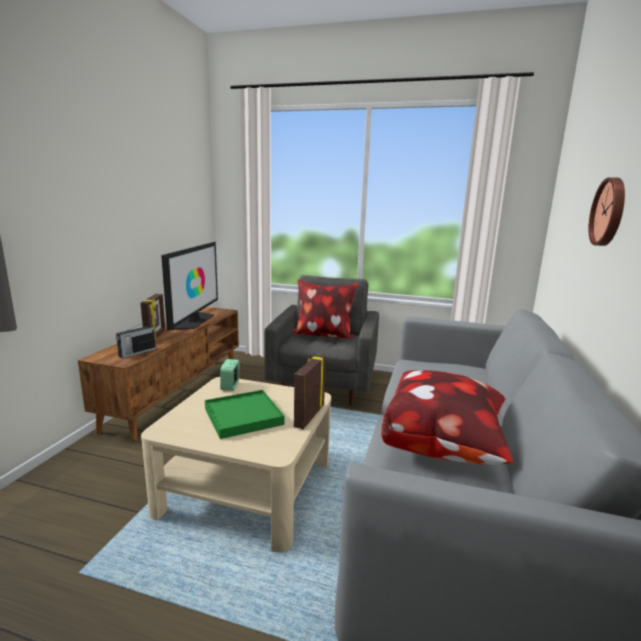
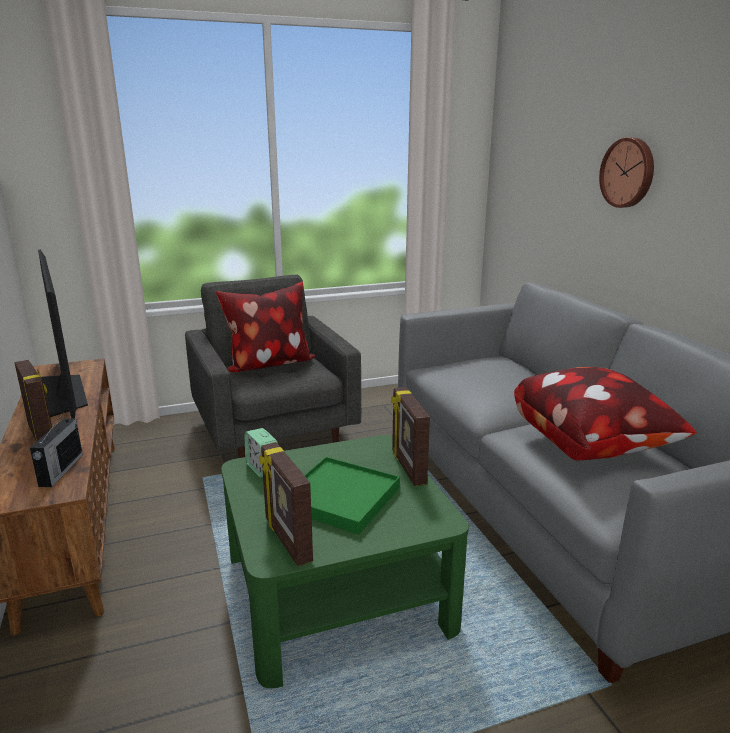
camera: 35 degrees left, 5 degrees up
beige coffee table [141,377,331,552] -> green coffee table [221,435,469,688]
none -> picture frame [259,442,313,566]

